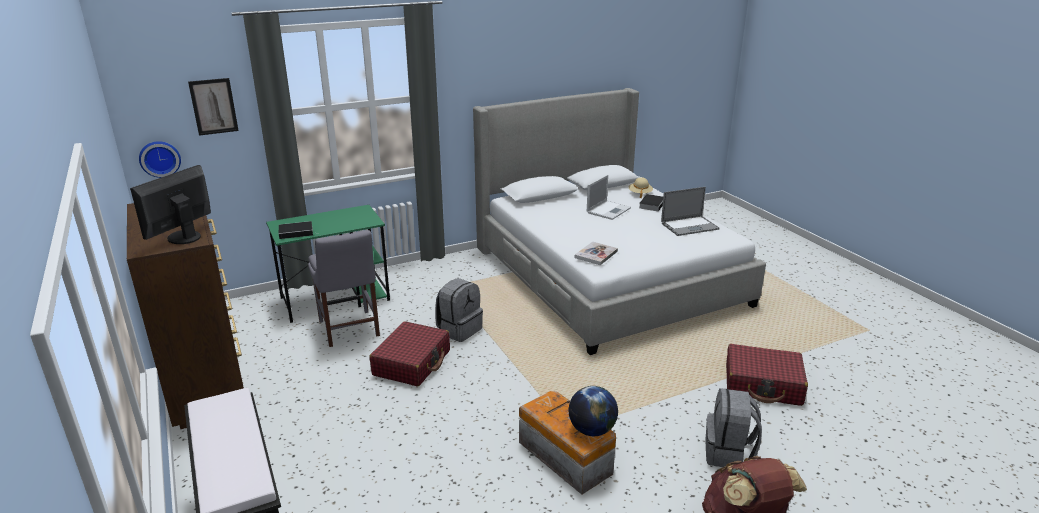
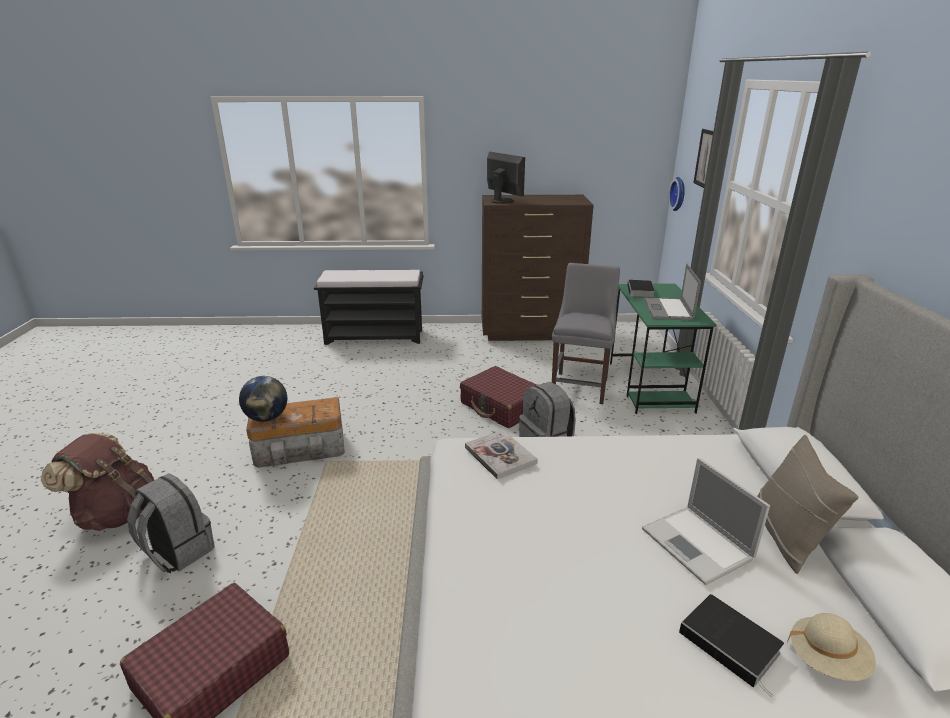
camera: 115 degrees right, 0 degrees up
grey chair [308,230,380,347] -> grey chair turned 105 degrees clockwise [552,263,620,404]
laptop [661,187,720,236] -> laptop moved to [644,263,701,320]
none -> beige pillow [757,435,859,574]

